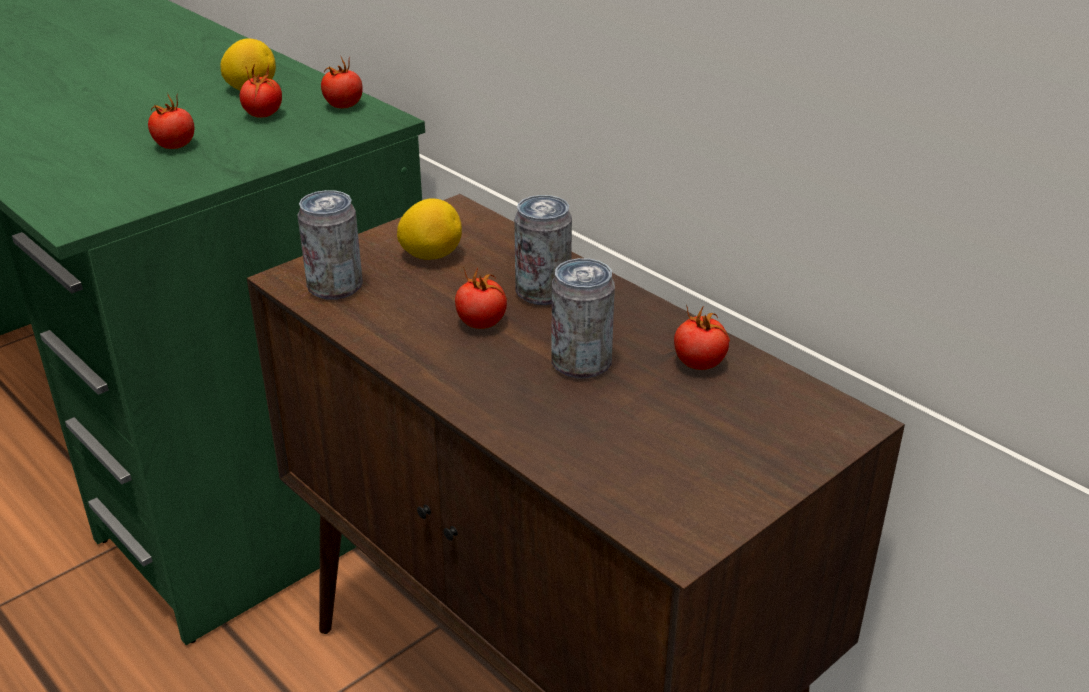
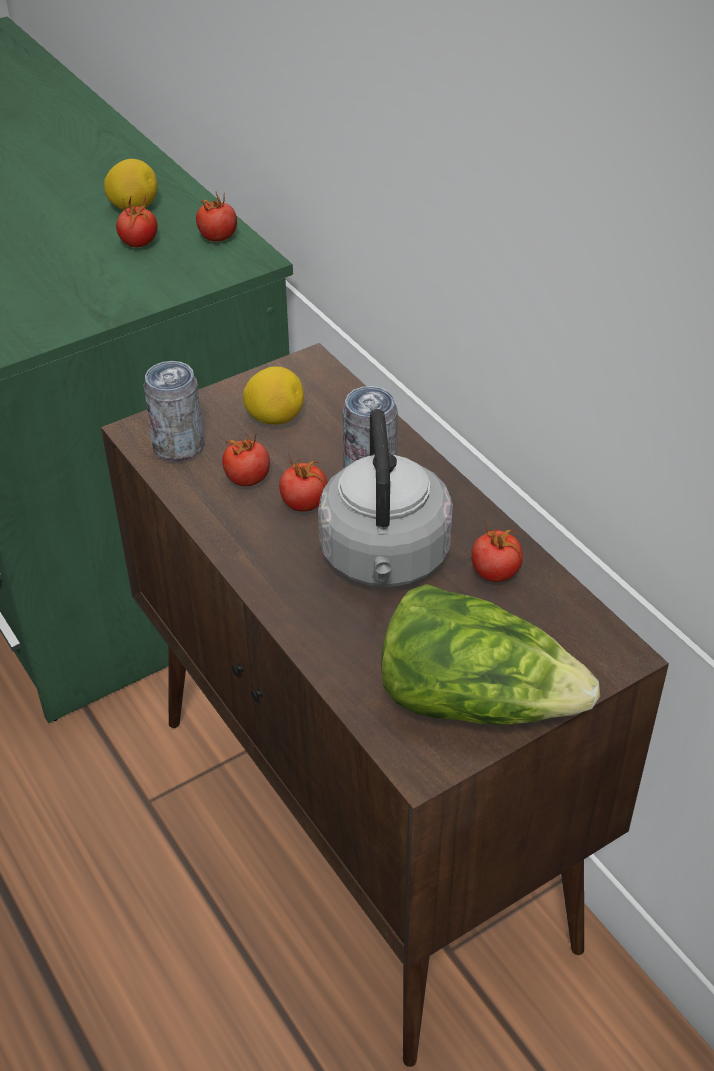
camera: 10 degrees right, 10 degrees up
tomato [148,93,194,149] -> tomato moved to [222,433,270,486]
can [551,258,615,379] -> grey kettle [318,409,453,587]
none -> lettuce [381,584,600,725]

